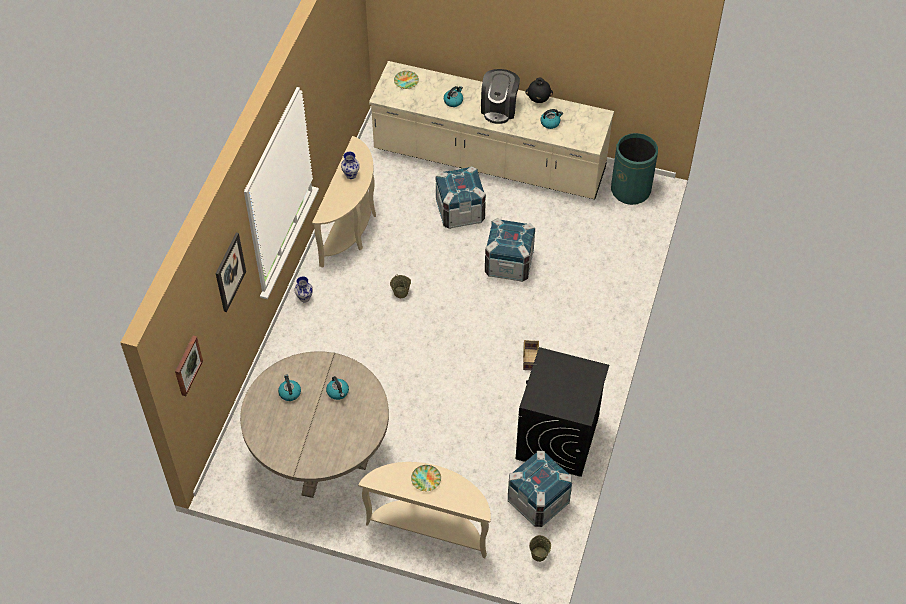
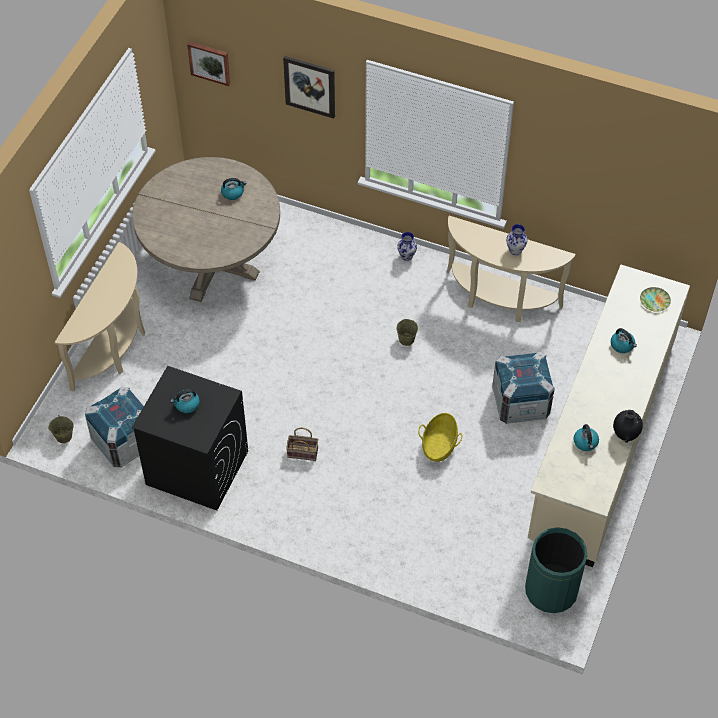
camera: 95 degrees right, 0 degrees up
kettle [326,376,349,400] -> kettle moved to [170,389,200,413]
plate [411,465,441,491] -> none
coffee machine [481,69,520,124] -> none
crate [485,218,535,282] -> basket [418,413,462,462]

